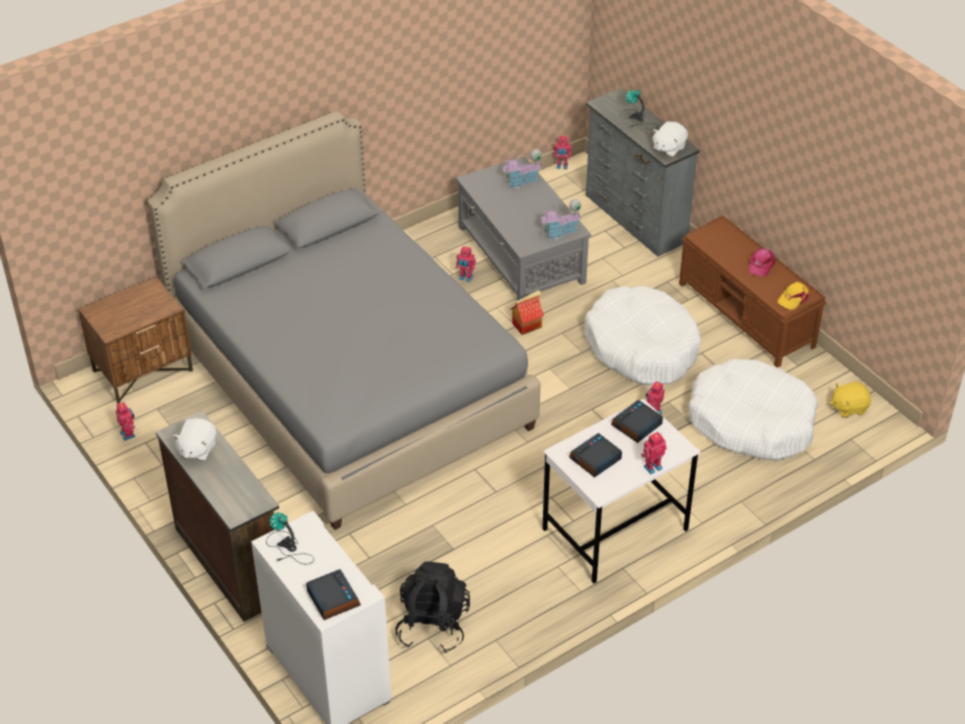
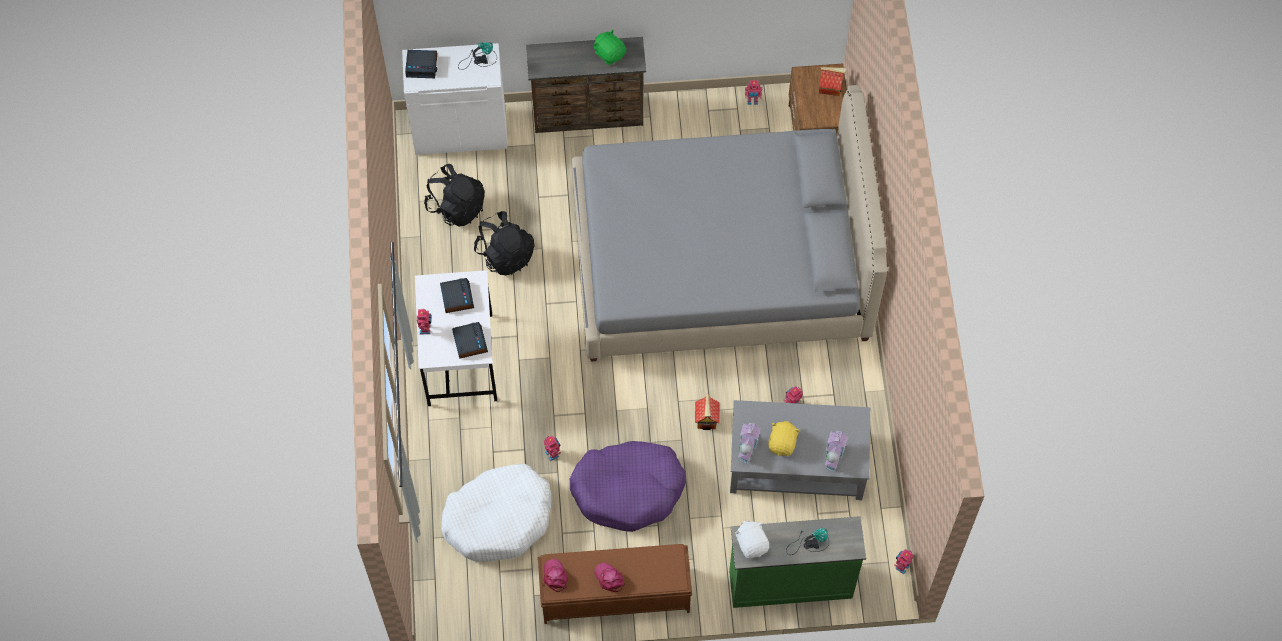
camera: 120 degrees right, 20 degrees up
white plush toy [173,418,216,461] -> green plush toy [593,29,626,65]
white dog bed [584,286,701,385] -> purple dog bed [570,441,686,532]
grey dresser [586,88,700,257] -> green dresser [729,516,866,608]
yellow cap [778,282,809,310] -> pink cap [543,559,568,592]
yellow plush toy [830,382,871,418] -> yellow plush toy moved to [768,421,800,456]
none -> black backpack [474,211,534,276]
none -> toy house [819,67,846,96]

